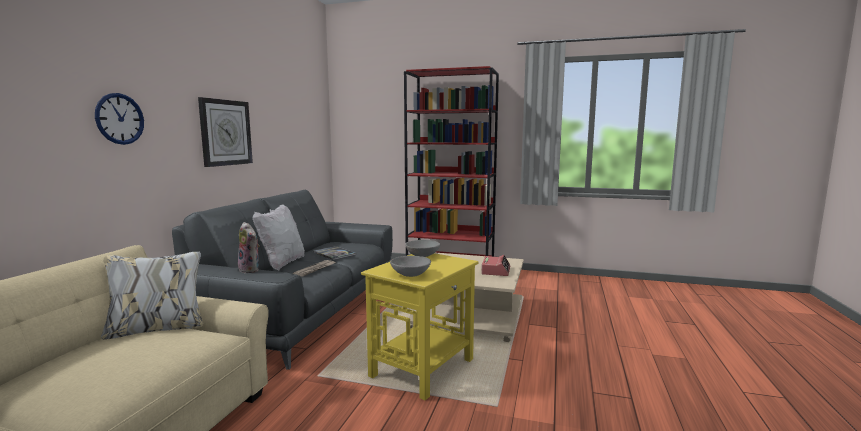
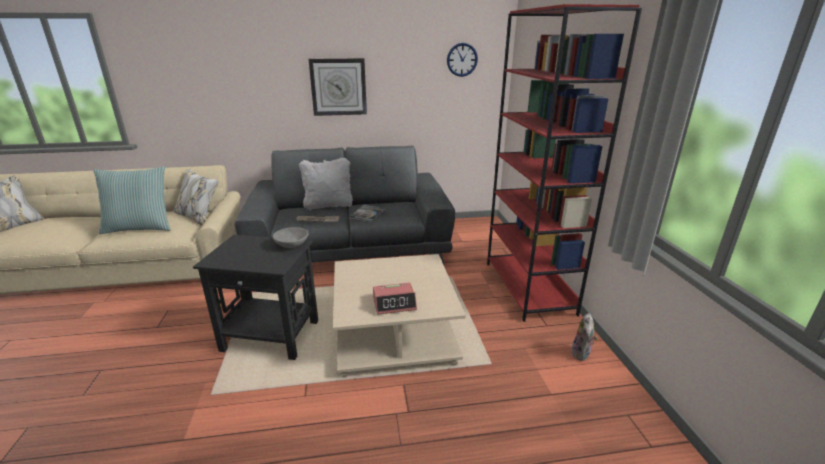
camera: 65 degrees right, 15 degrees up
wall clock [95,93,144,145] -> wall clock moved to [447,43,478,77]
plush toy [238,222,260,273] -> plush toy moved to [571,313,597,361]
yellow side table [361,253,479,400] -> black side table [193,235,318,360]
grey bowl [390,256,431,277] -> none
none -> pillow [93,166,171,234]

